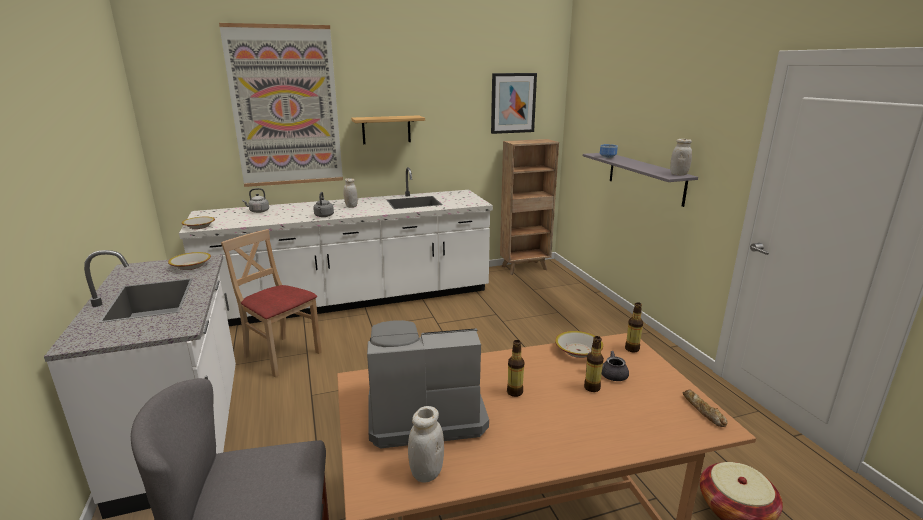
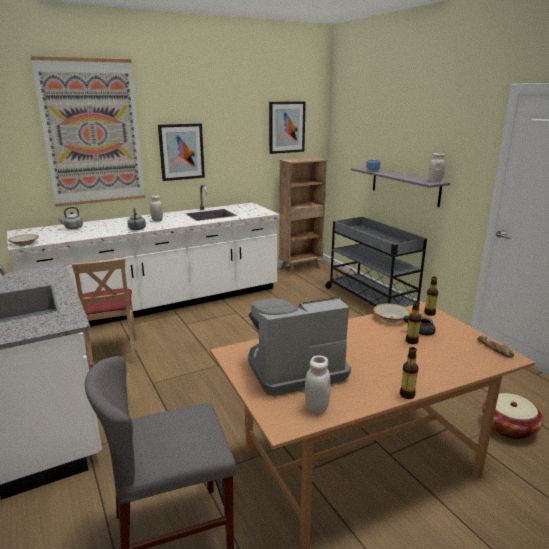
camera: 10 degrees left, 0 degrees up
bowl [168,252,211,270] -> none
beige chair [221,229,322,377] -> beige chair turned 135 degrees counterclockwise [72,258,136,369]
shelf [351,115,425,144] -> picture [158,123,205,181]
bottle [507,340,524,397] -> bottle moved to [400,347,418,399]
none -> grey cart [325,217,427,307]

